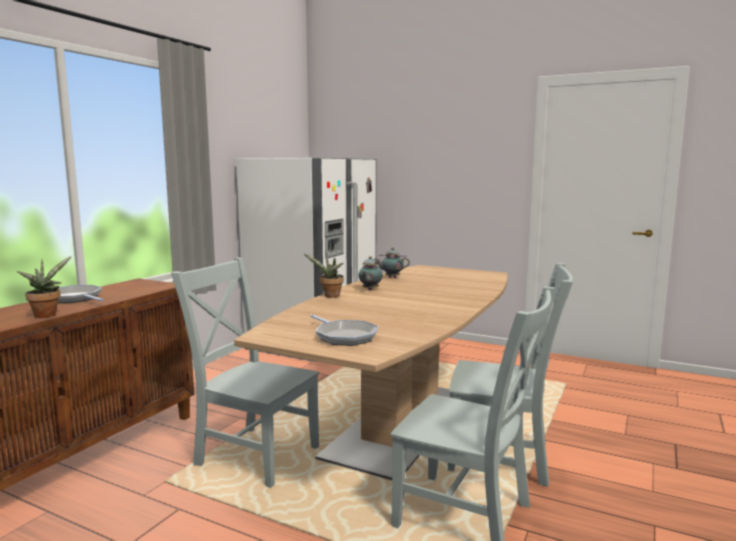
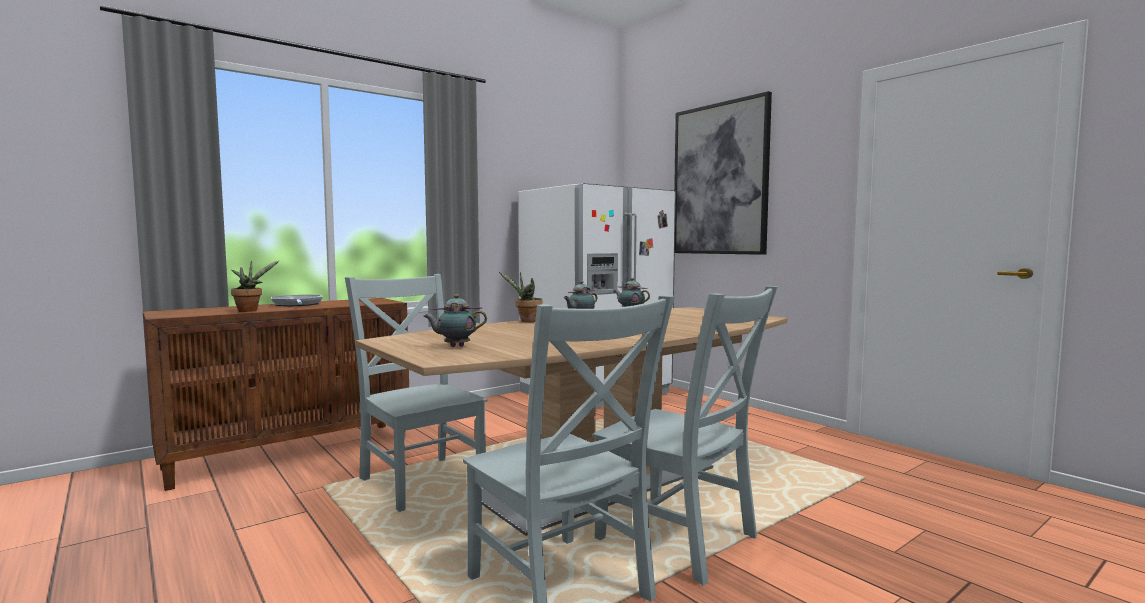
camera: 25 degrees right, 5 degrees down
frying pan [310,314,378,346] -> teapot [423,294,487,347]
none -> picture [674,91,772,255]

